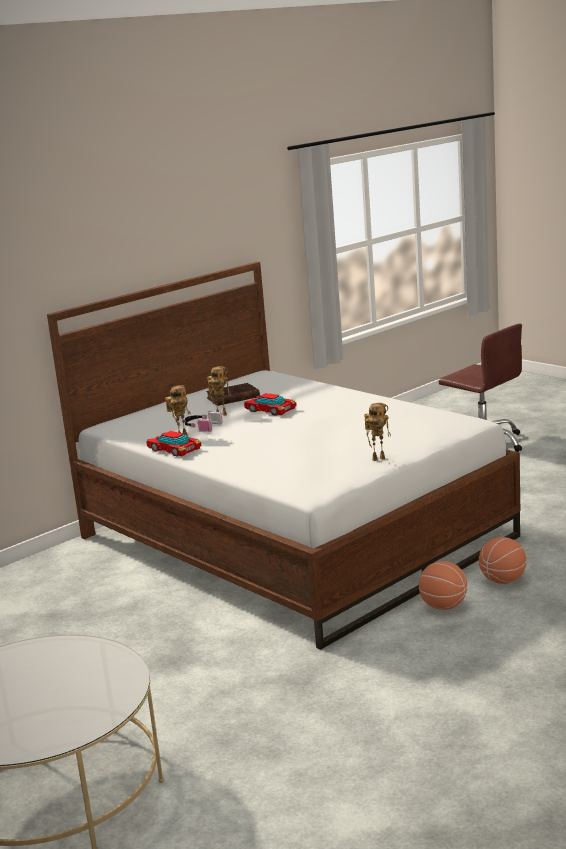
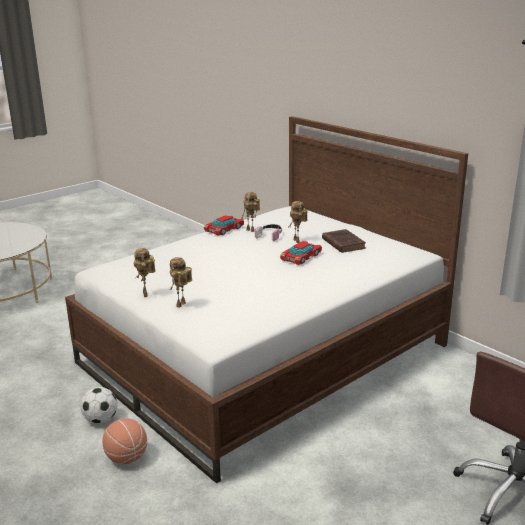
camera: 90 degrees right, 5 degrees up
basketball [419,561,467,610] -> football [81,387,117,424]
none -> toy robot [170,257,192,308]

